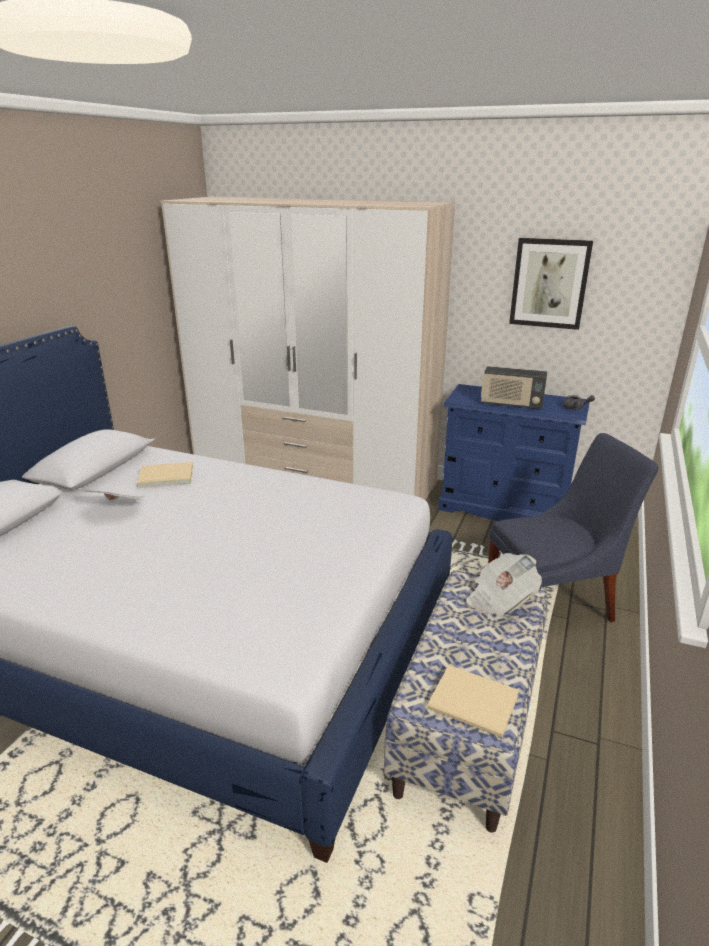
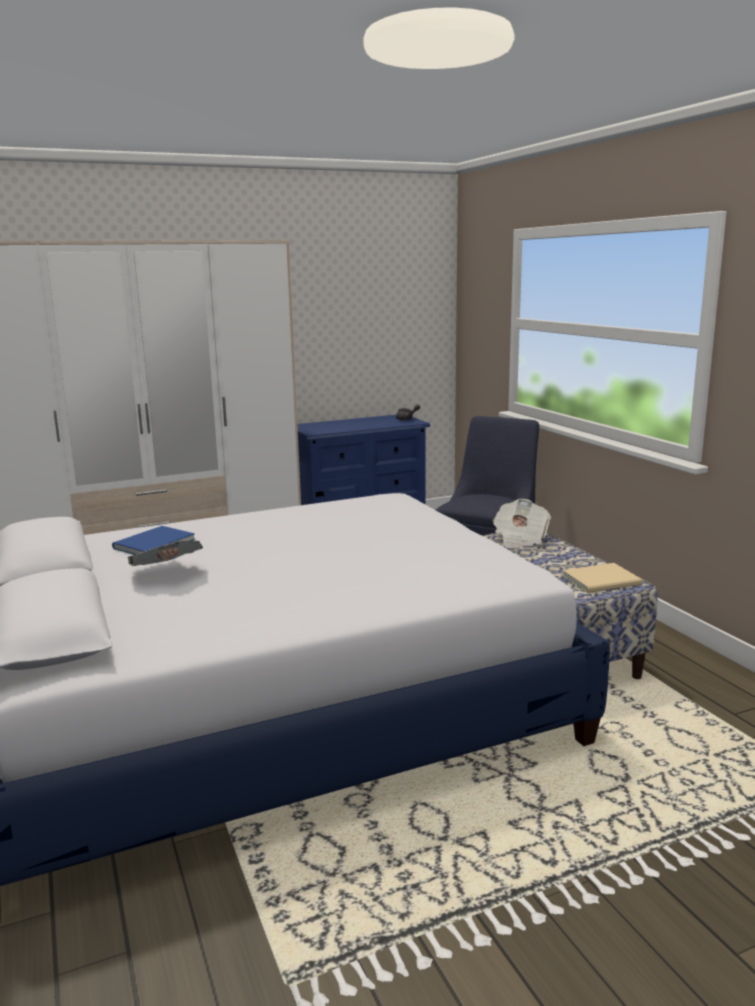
camera: 45 degrees left, 10 degrees down
beige book [137,462,193,488] -> blue book [112,526,195,555]
radio [481,366,547,409] -> none
picture [509,238,593,330] -> none

